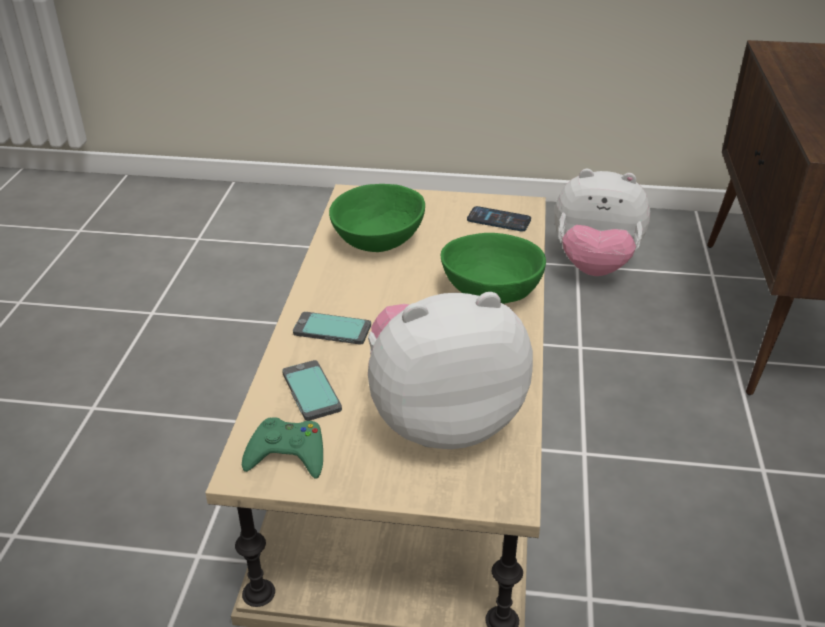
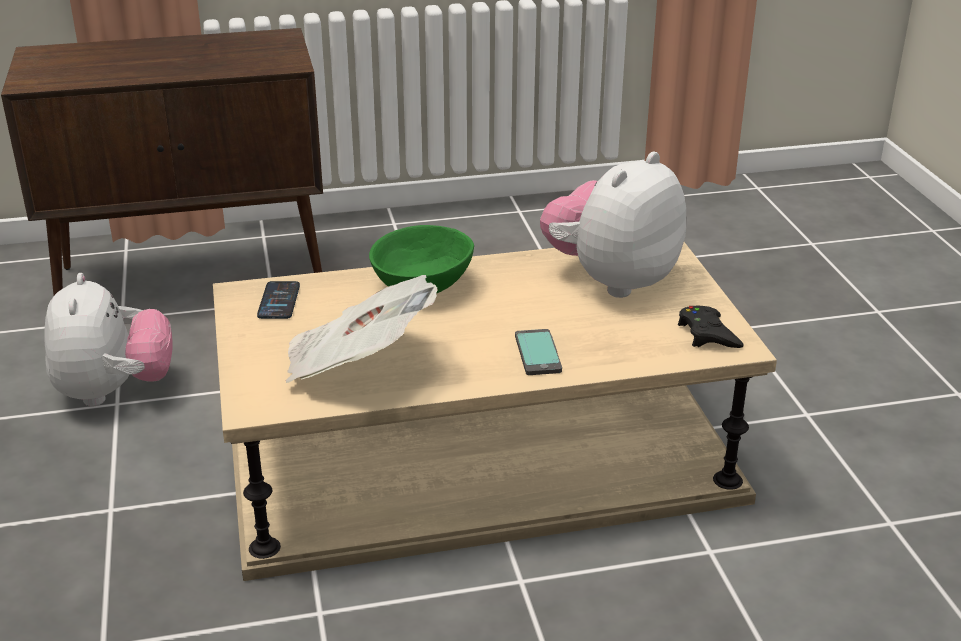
camera: 110 degrees left, 5 degrees down
green game controller [242,417,323,479] -> black game controller [678,306,744,348]
phone [282,360,342,421] -> none
green bowl [329,184,425,252] -> newspaper [286,275,437,383]
plush toy [368,292,533,449] -> plush toy turned 75 degrees clockwise [540,152,686,298]

